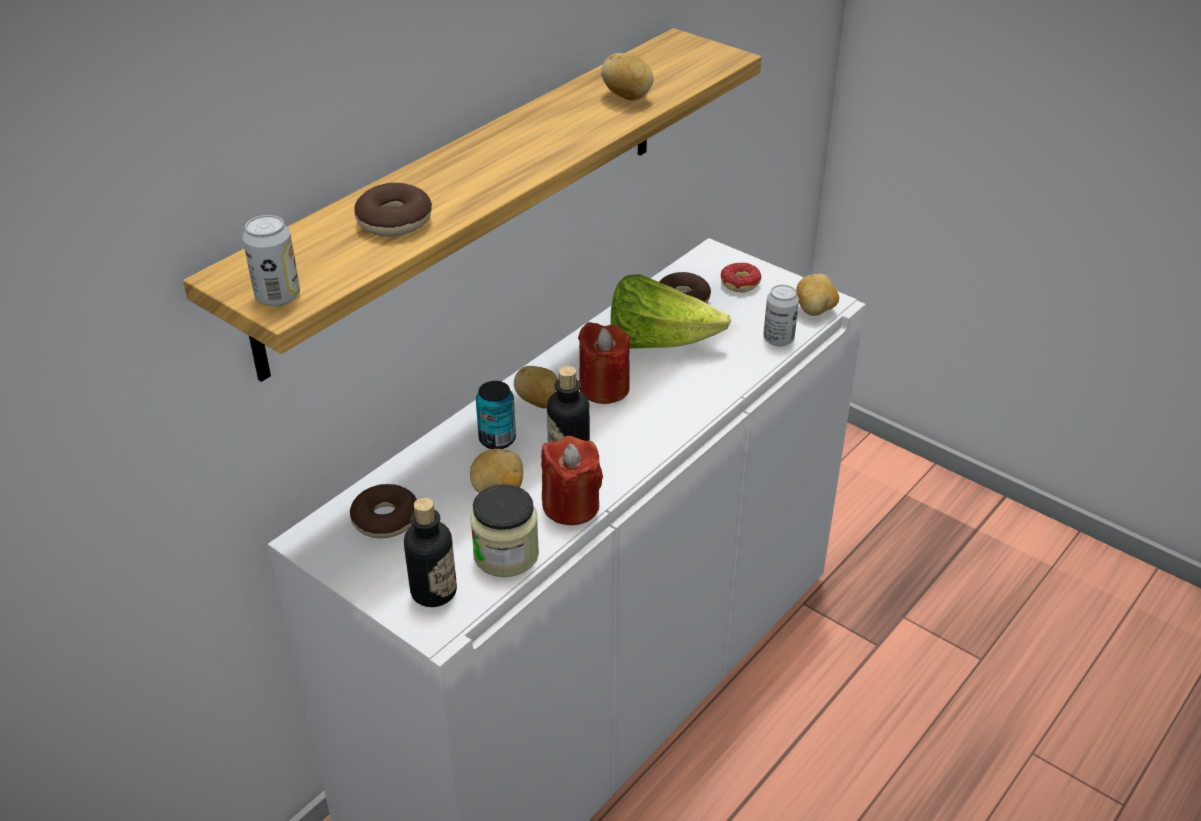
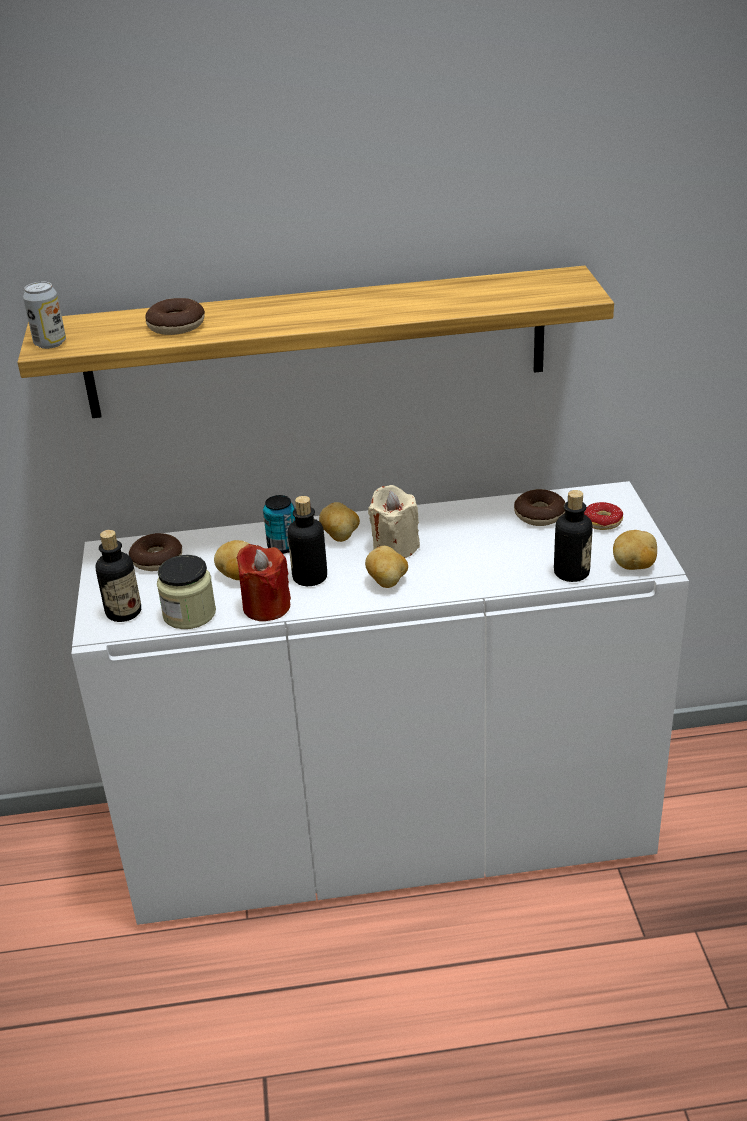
camera: 45 degrees right, 5 degrees down
red candle [578,322,630,404] -> beige candle [368,485,420,558]
potato [601,53,654,101] -> potato moved to [365,546,408,588]
lettuce [611,274,731,349] -> none
can [763,285,799,346] -> bottle [554,490,593,582]

